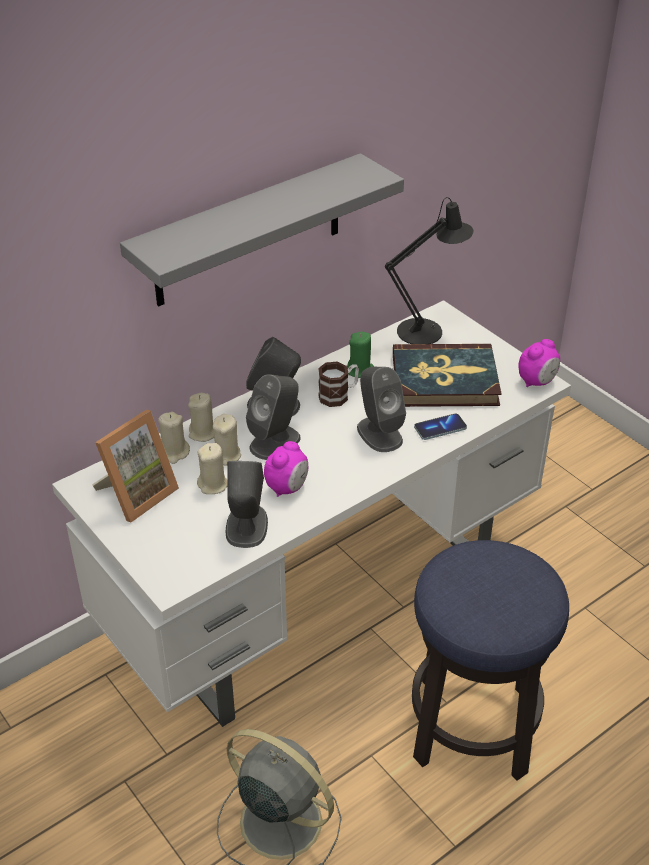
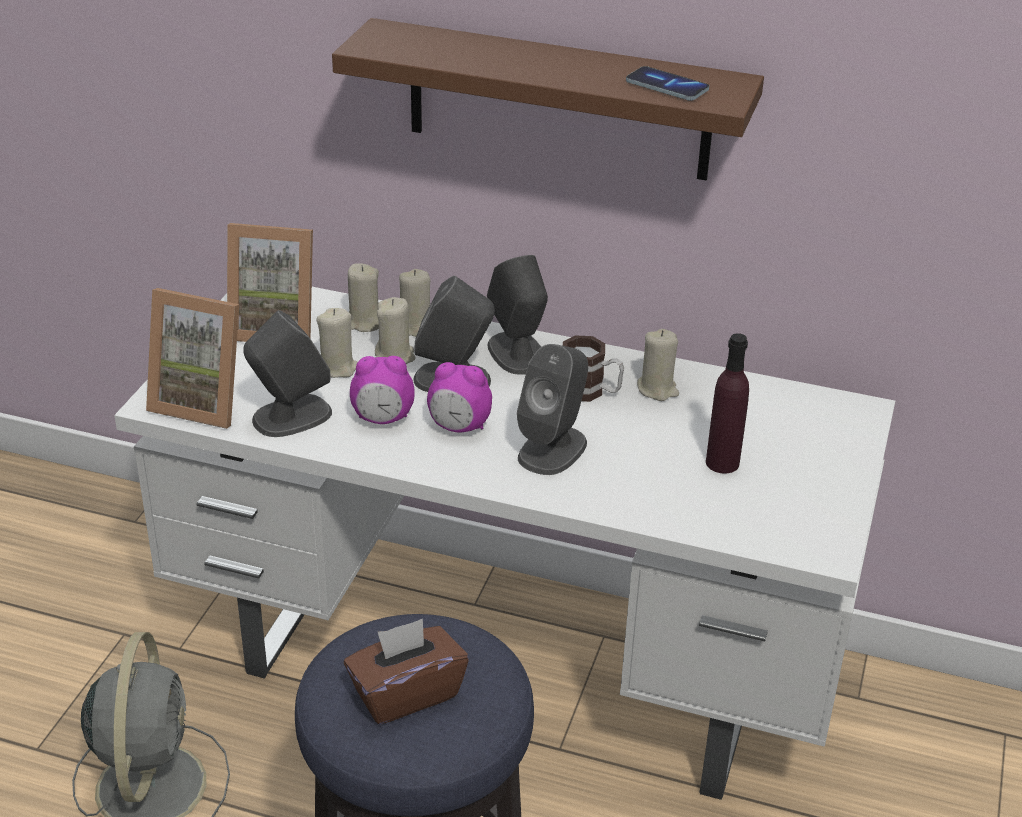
camera: 55 degrees right, 5 degrees down
grey shelf [120,153,404,306] -> brown shelf [332,18,764,180]
green candle [347,332,374,378] -> beige candle [637,329,679,401]
black table lamp [385,197,473,344] -> none
book [393,344,502,407] -> purple bottle [706,333,749,474]
phone [414,414,467,440] -> phone moved to [626,66,709,101]
alarm clock [518,339,560,387] -> alarm clock moved to [427,362,492,433]
none -> picture frame [146,288,239,429]
none -> brown tissue box [344,619,469,724]

